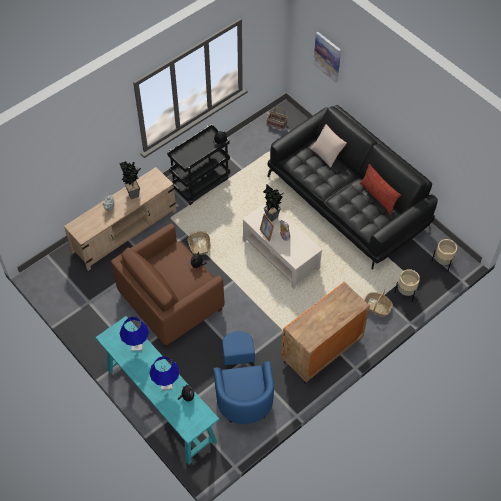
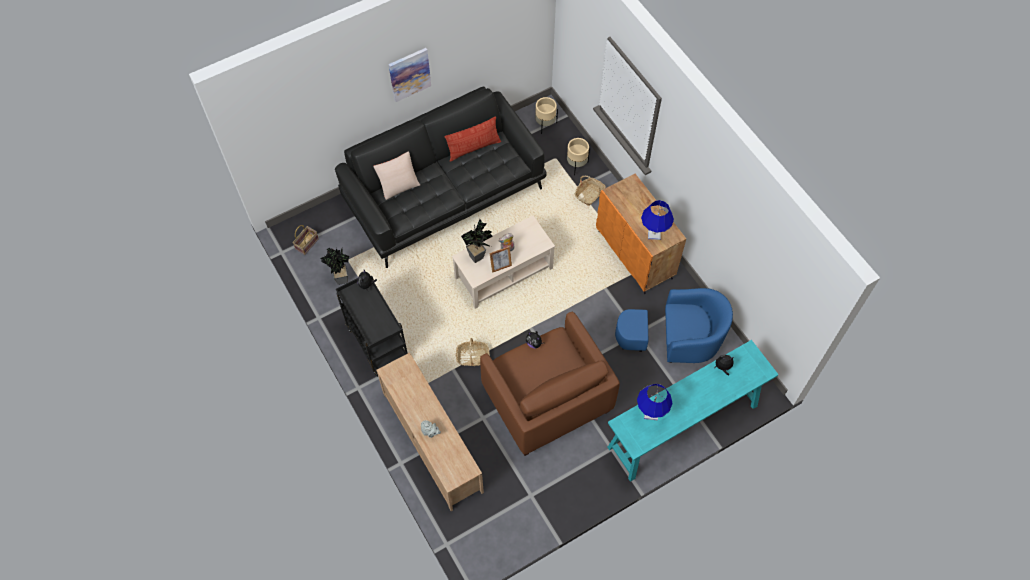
camera: 80 degrees left, 5 degrees up
potted plant [119,161,141,199] -> potted plant moved to [320,248,349,285]
blue table lamp [149,356,180,390] -> blue table lamp moved to [641,200,674,240]
picture [313,32,341,83] -> picture moved to [389,48,431,102]

